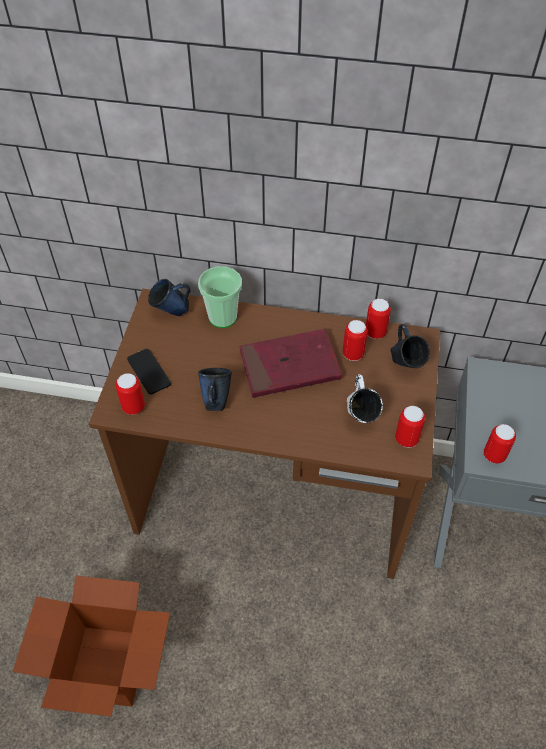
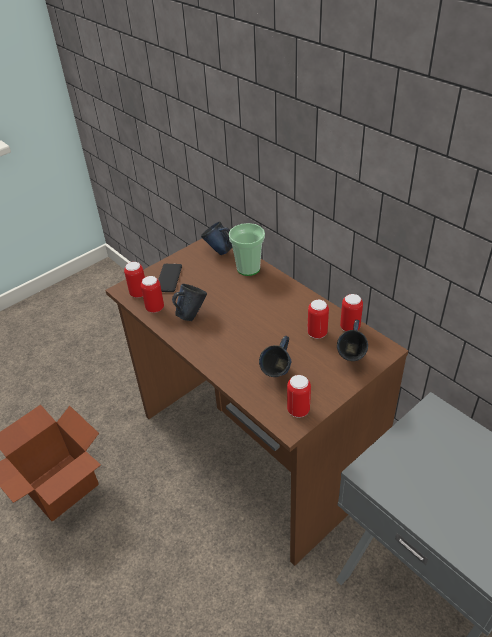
camera: 40 degrees right, 10 degrees down
red book [240,329,342,398] -> none
white mug [347,374,383,423] -> blue mug [259,336,292,377]
can [484,424,516,464] -> can moved to [141,276,164,313]

